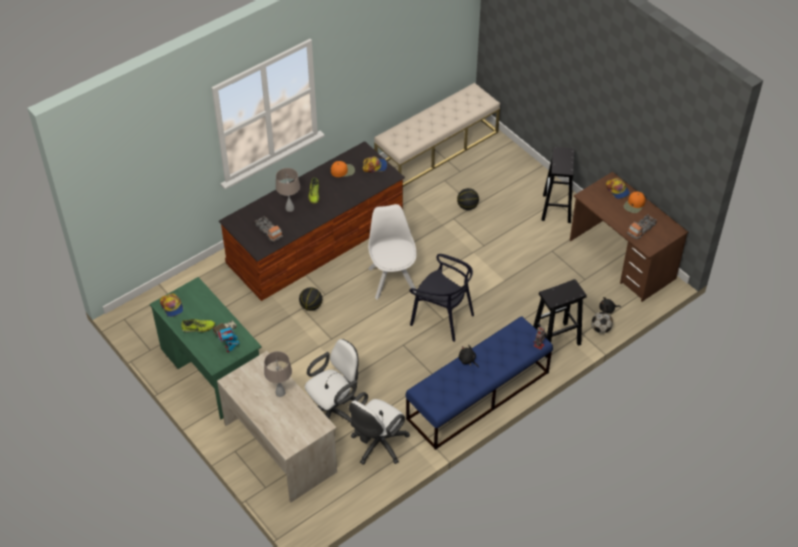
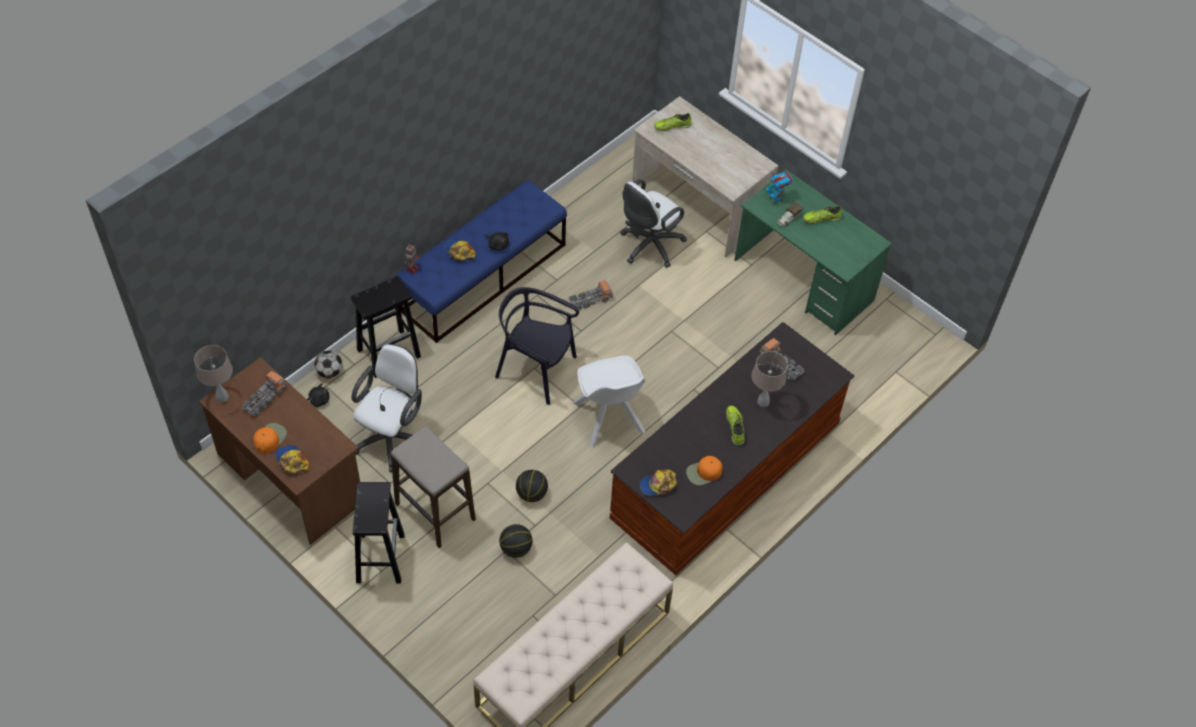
camera: 170 degrees right, 5 degrees up
cap [160,293,183,317] -> cap moved to [445,239,476,261]
beige table lamp [264,351,292,397] -> beige table lamp moved to [194,345,233,402]
basketball [299,287,322,311] -> basketball moved to [516,470,548,502]
white office chair [349,392,410,465] -> white office chair moved to [351,344,422,472]
none -> stool [391,426,476,548]
none -> toy truck [568,280,613,310]
none -> shoe [654,113,691,131]

